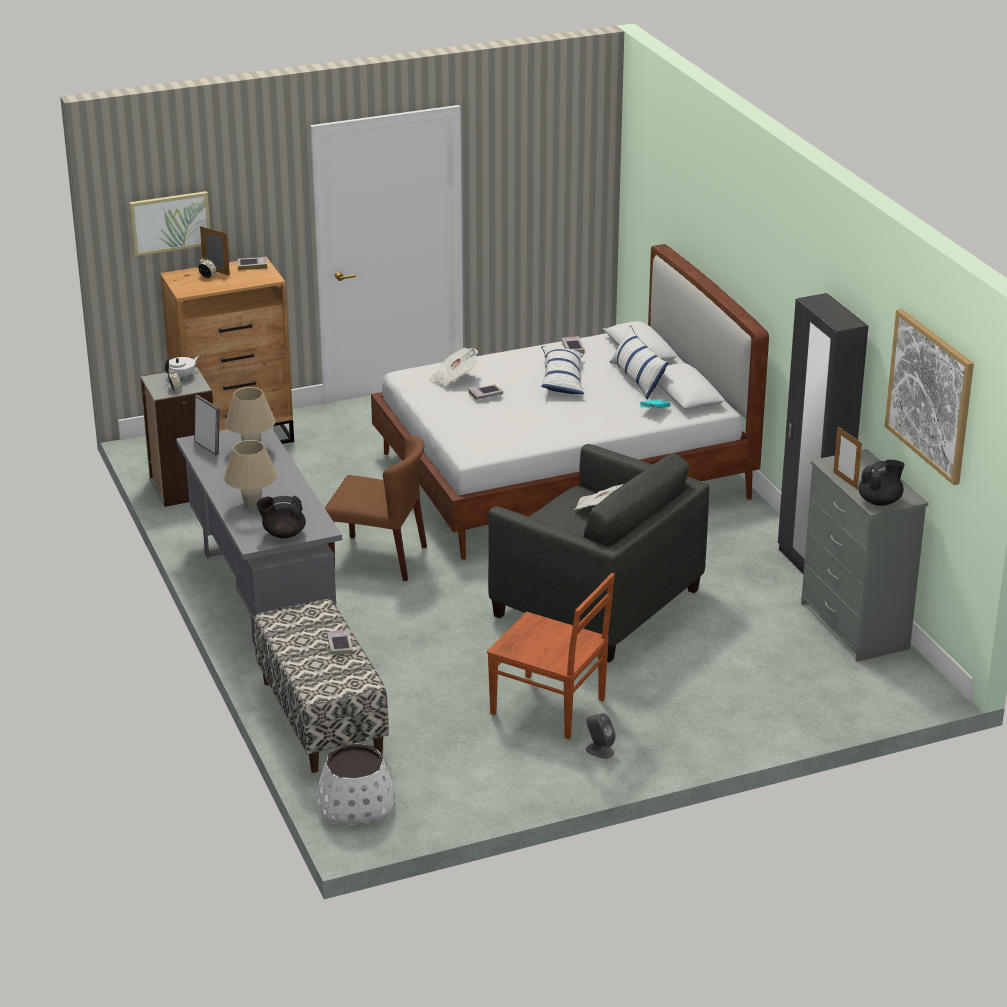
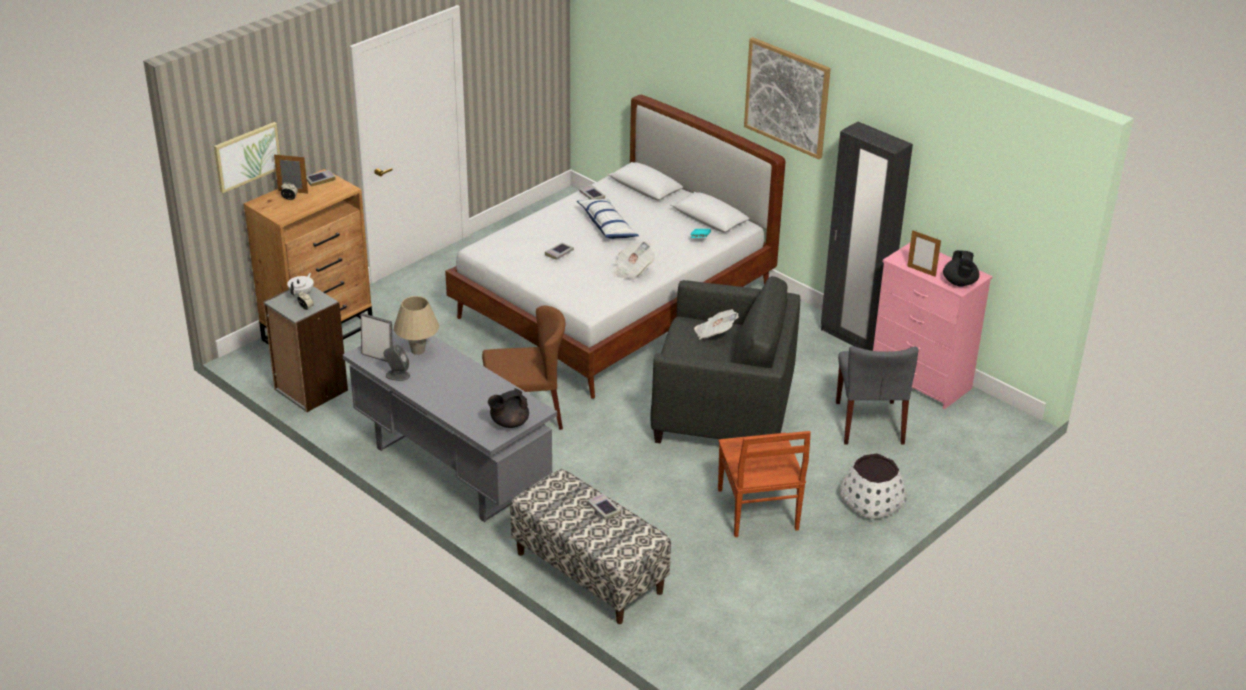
camera: 25 degrees left, 5 degrees up
beige table lamp [224,440,277,510] -> none
white planter [318,744,395,825] -> white planter moved to [839,453,907,519]
newspaper [430,348,478,385] -> newspaper moved to [613,241,655,280]
brown chair [487,573,615,739] -> brown chair turned 75 degrees clockwise [718,431,811,537]
grey speaker [586,713,616,759] -> grey speaker moved to [383,344,410,381]
pillow [610,325,669,400] -> none
grey dresser [801,449,928,662] -> pink dresser [873,242,993,409]
black teapot [858,460,905,506] -> black teapot turned 150 degrees clockwise [943,250,979,287]
picture [885,309,974,485] -> picture moved to [744,37,831,159]
none -> grey chair [836,346,919,445]

